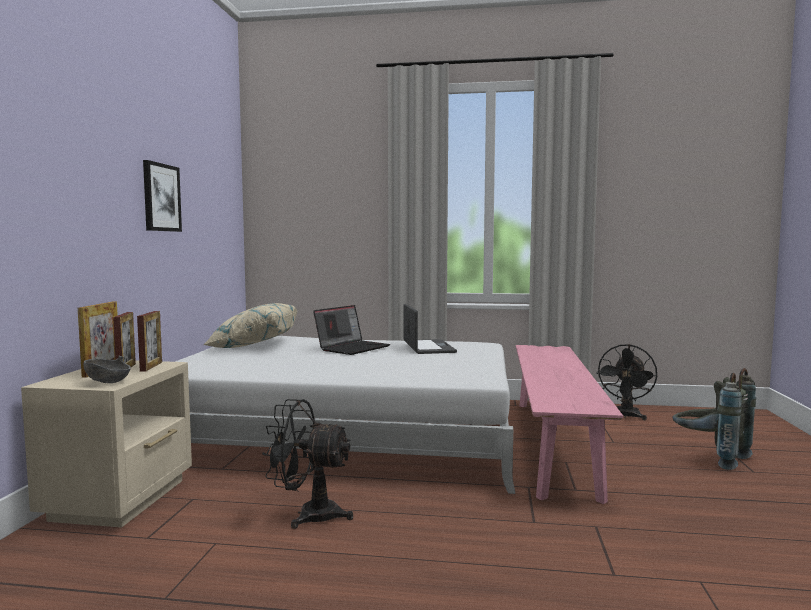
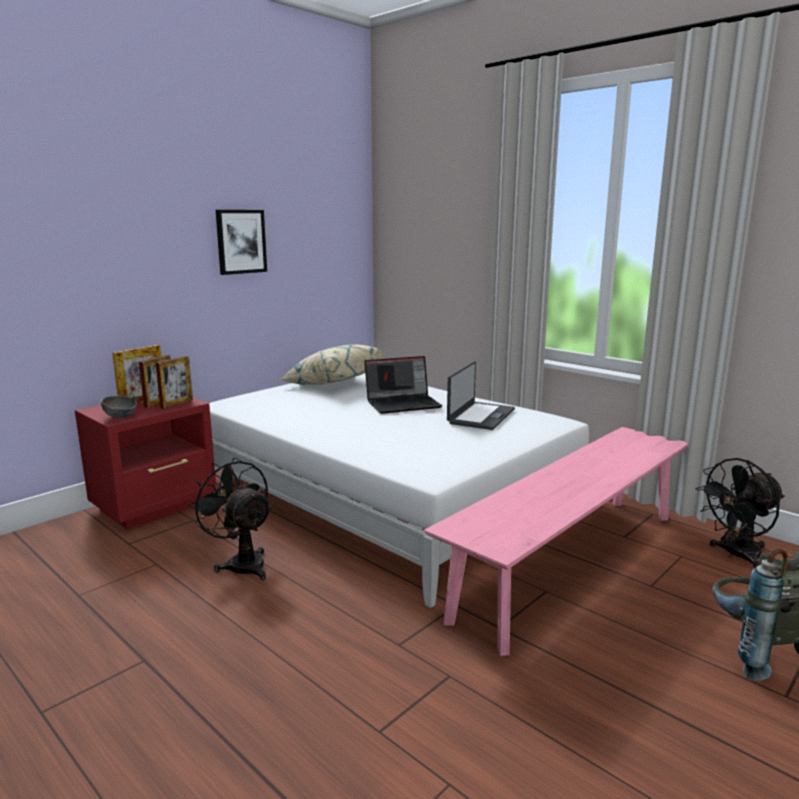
camera: 35 degrees right, 10 degrees up
beige nightstand [21,361,192,527] -> red nightstand [75,398,217,530]

